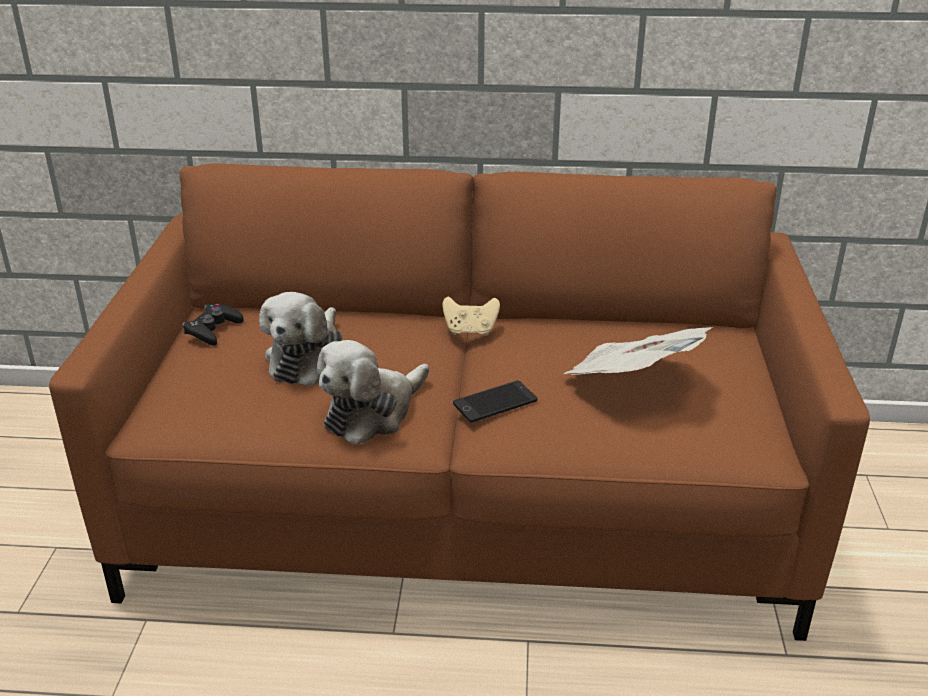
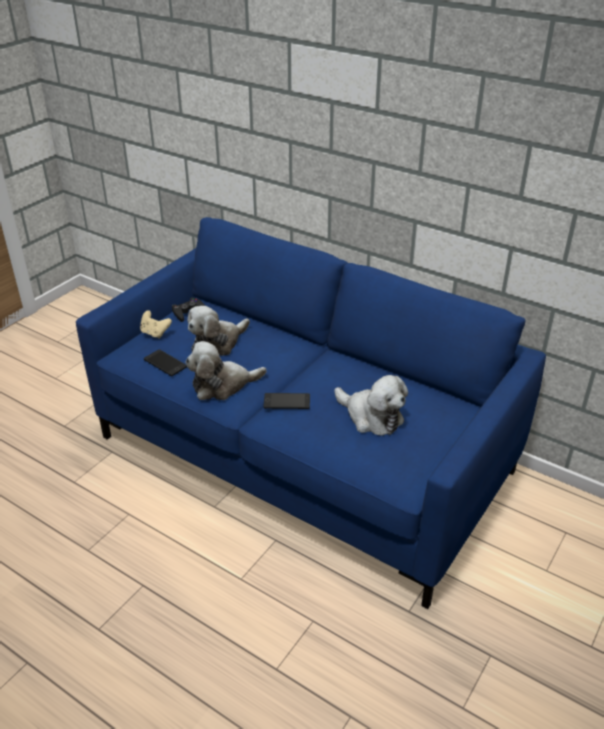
camera: 30 degrees right, 5 degrees up
brown sofa [49,163,870,641] -> blue sofa [76,217,546,609]
beige game controller [442,296,500,336] -> beige game controller moved to [140,310,172,339]
newspaper [564,327,713,375] -> plush toy [334,375,408,436]
none -> phone [144,349,187,376]

